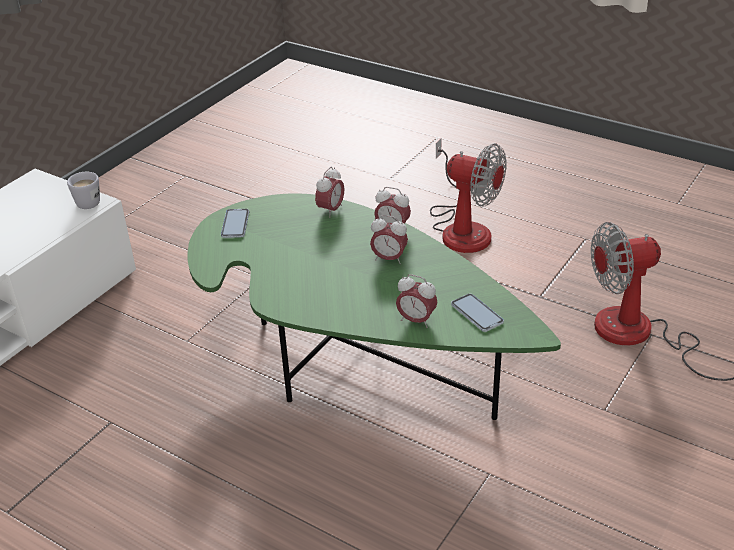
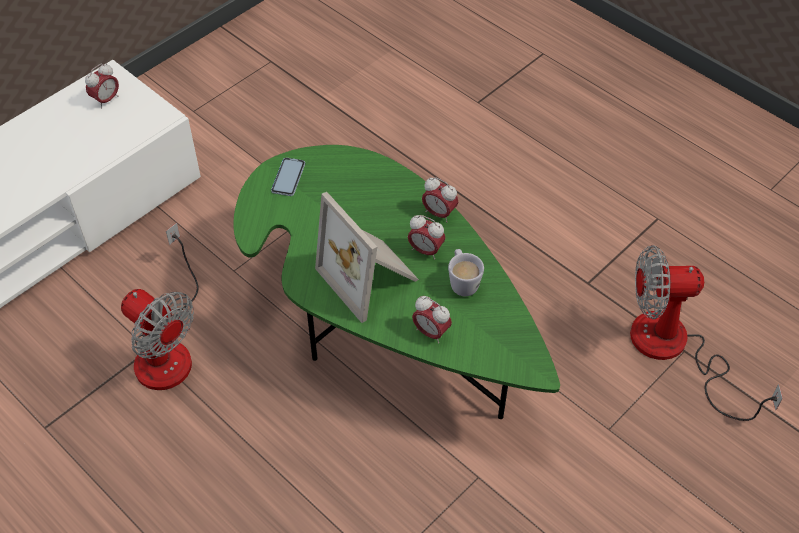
camera: 10 degrees right, 15 degrees up
white mug [67,172,100,209] -> white mug moved to [448,249,484,296]
alarm clock [315,167,344,218] -> alarm clock moved to [85,63,119,109]
fan [430,138,507,253] -> fan moved to [121,223,198,390]
phone [451,294,504,332] -> none
none -> picture frame [315,192,419,323]

